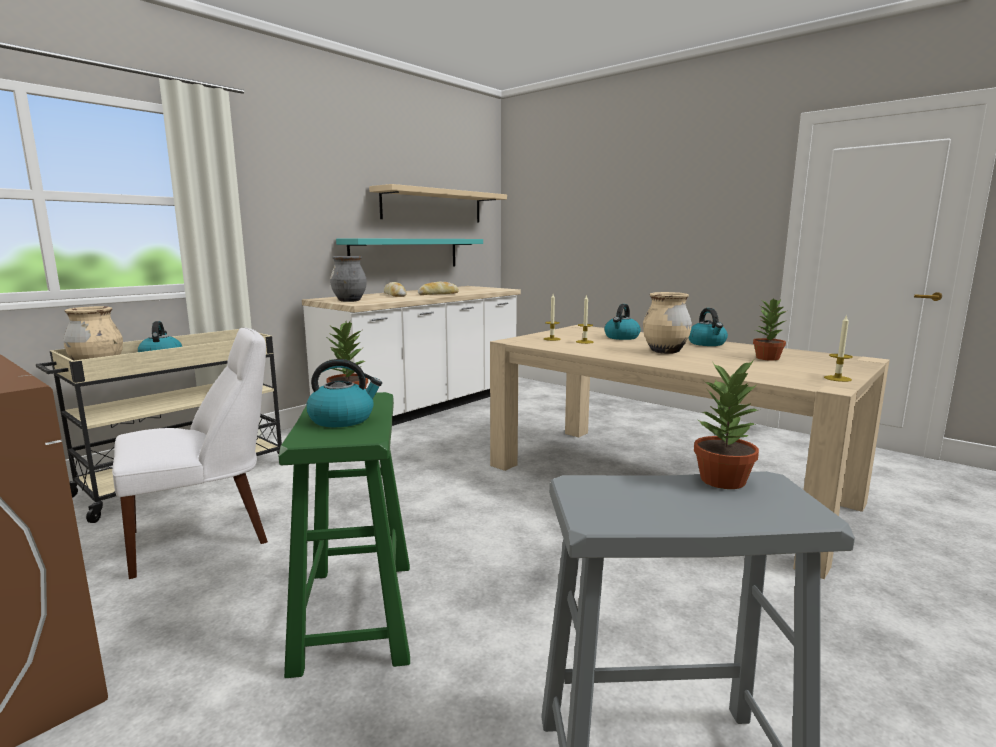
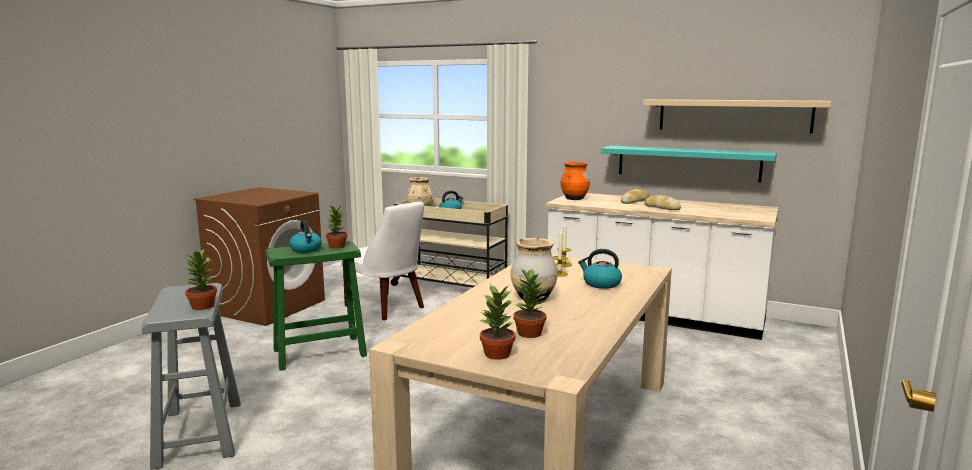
camera: 75 degrees right, 0 degrees up
grey vase [330,256,367,302] -> orange vase [560,162,590,200]
kettle [689,308,728,346] -> none
candle [824,314,853,382] -> none
none -> potted plant [479,284,515,360]

